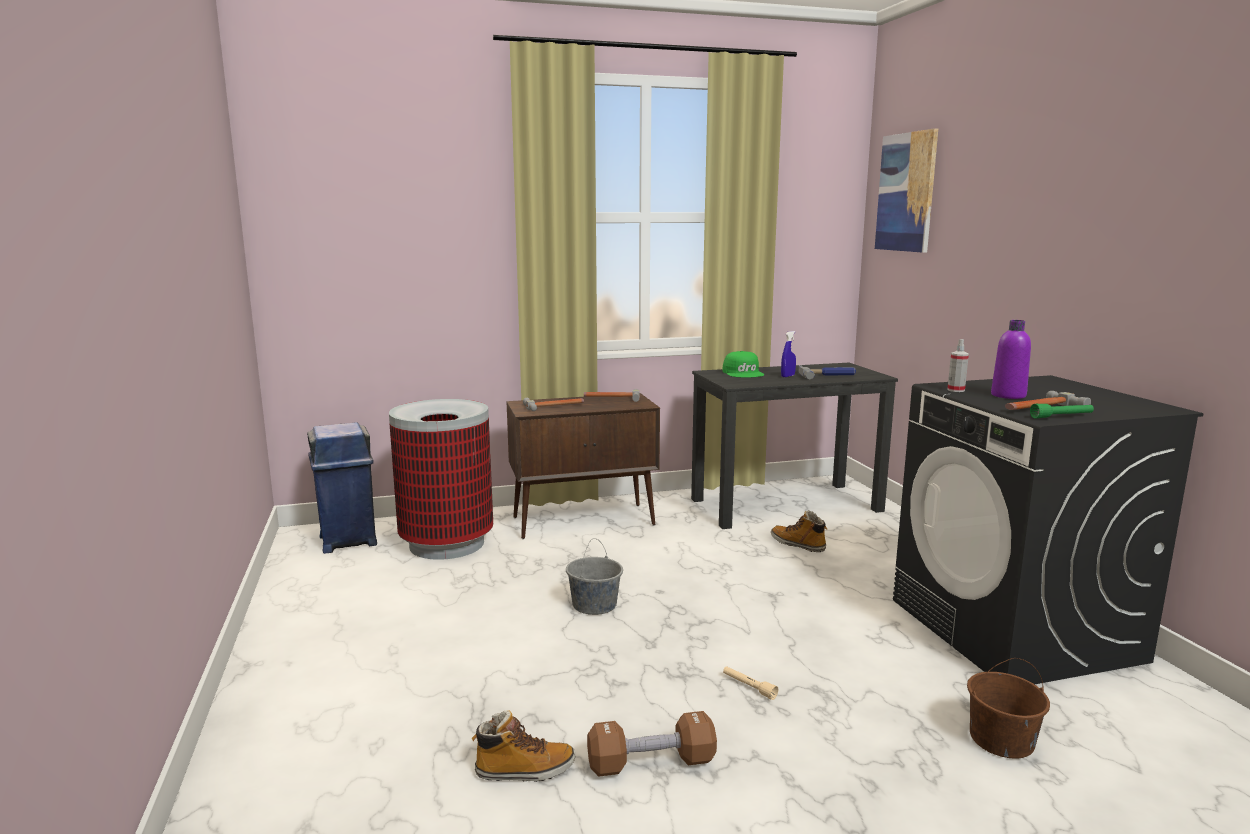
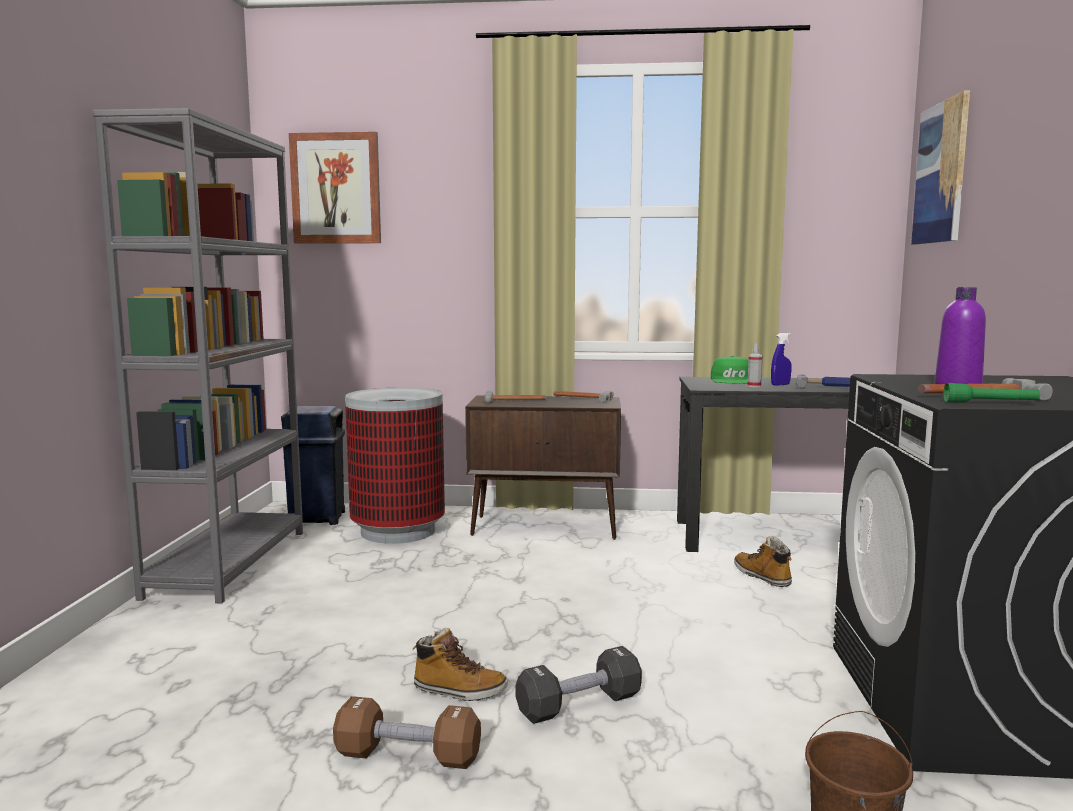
camera: 20 degrees right, 5 degrees down
boot [471,710,575,782] -> boot moved to [413,628,508,701]
grey bucket [566,539,623,615] -> none
beige flashlight [723,666,778,700] -> black dumbbell [515,646,642,724]
spray bottle [947,339,969,392] -> spray bottle moved to [747,343,763,387]
none -> grey bookcase [92,108,303,604]
none -> picture [289,132,381,244]

